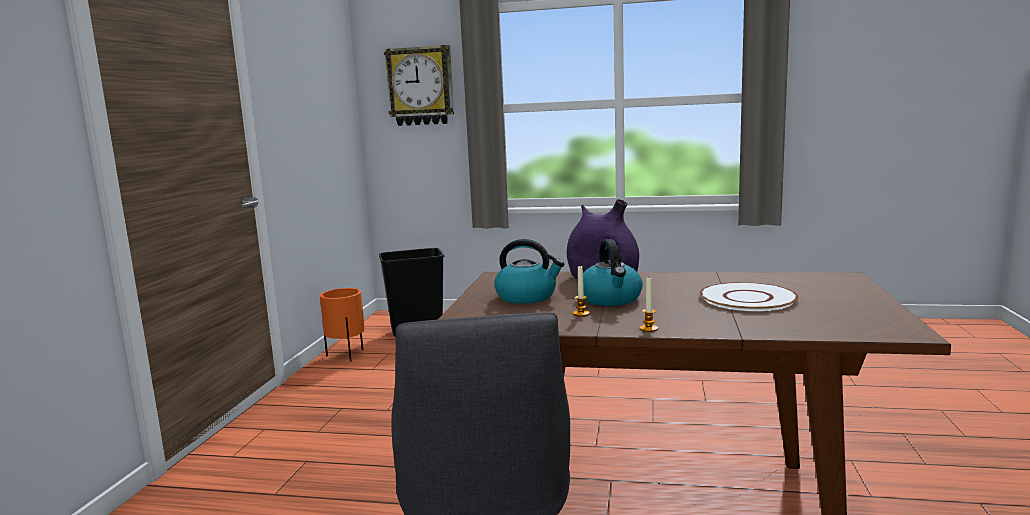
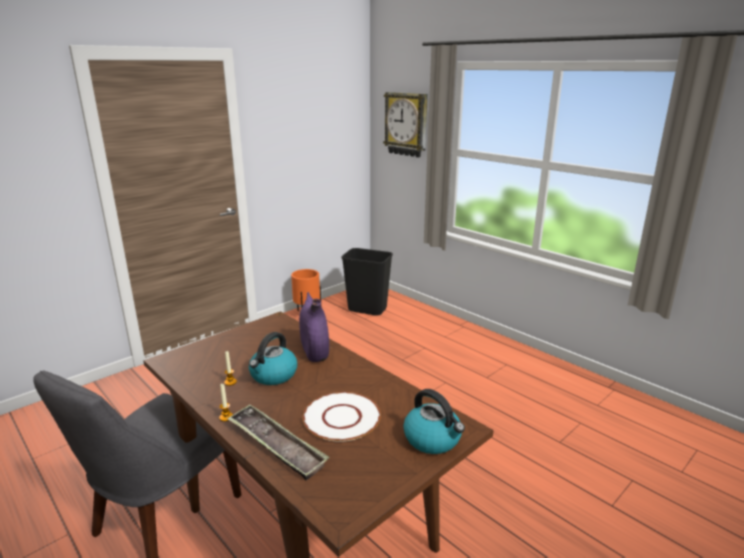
camera: 35 degrees right, 10 degrees up
kettle [494,239,564,304] -> kettle moved to [403,389,465,454]
none -> tray [227,404,329,480]

